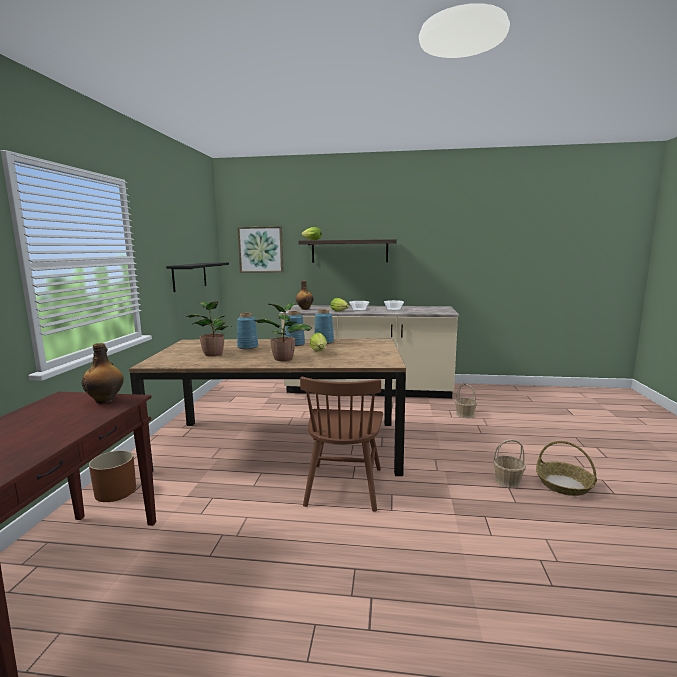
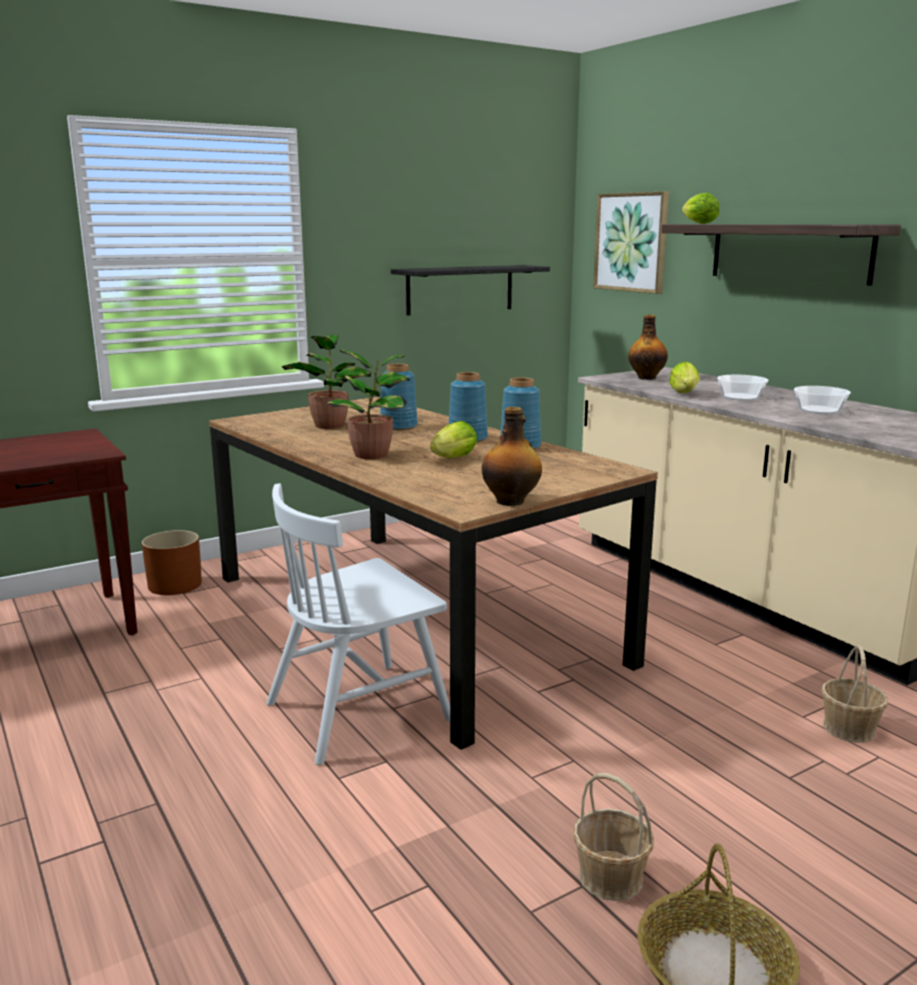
camera: 50 degrees right, 5 degrees up
bottle [82,343,124,404] -> bottle moved to [482,407,542,506]
brown chair [300,377,383,512] -> white chair [266,483,450,765]

